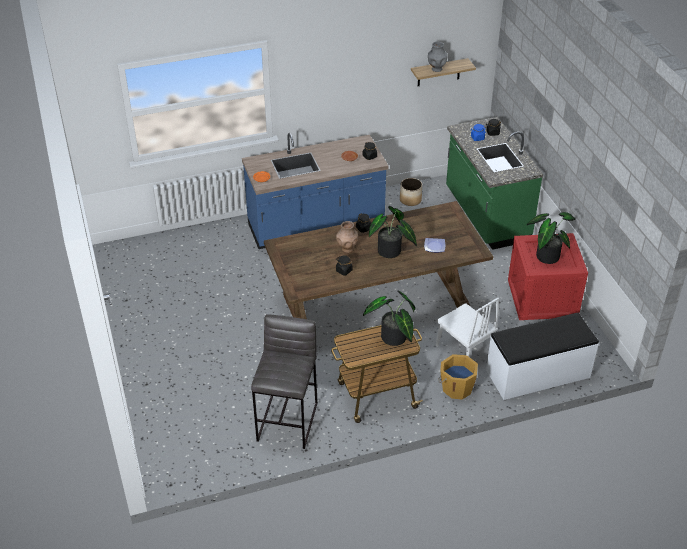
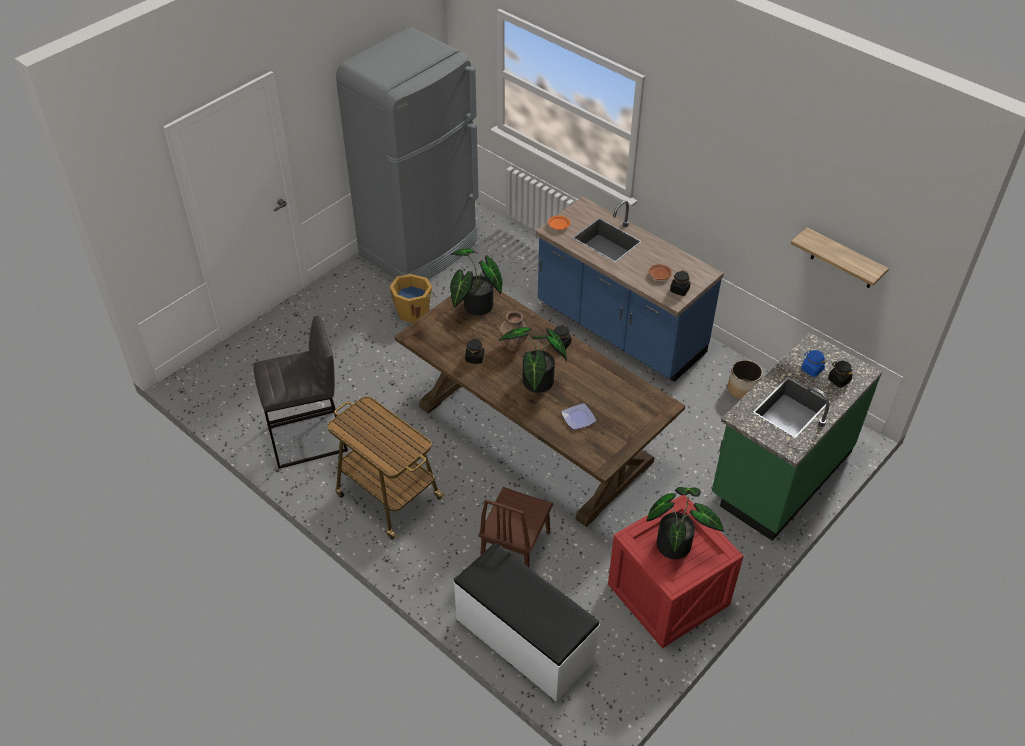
camera: 60 degrees right, 5 degrees up
potted plant [363,291,415,346] -> potted plant moved to [450,249,502,315]
grey vase [428,42,447,72] -> none
white chair [436,298,499,357] -> brown chair [479,487,553,567]
orange bucket [439,354,478,400] -> orange bucket moved to [390,274,435,323]
none -> grey fridge [336,27,479,279]

